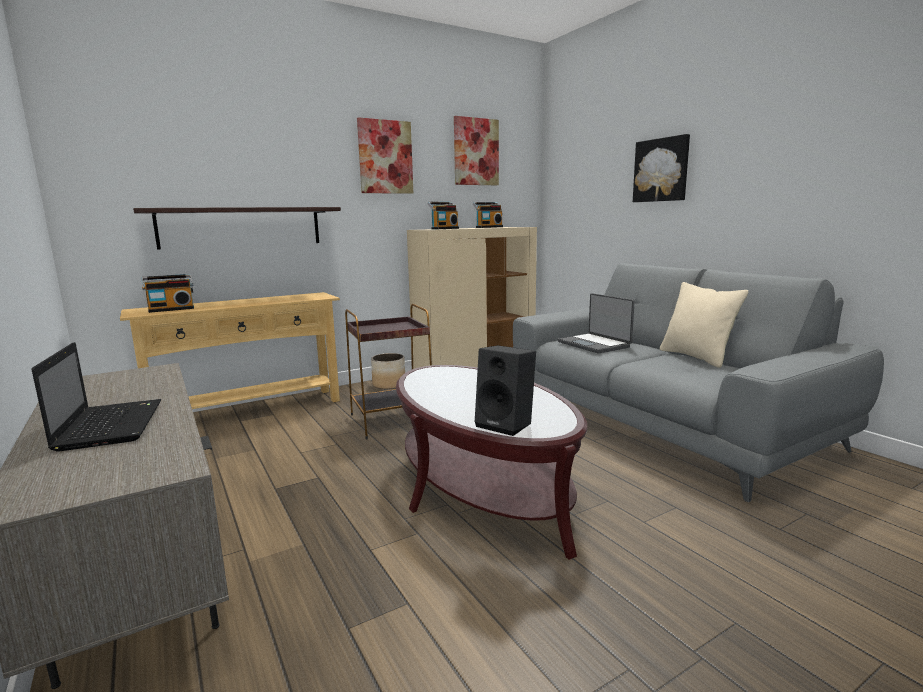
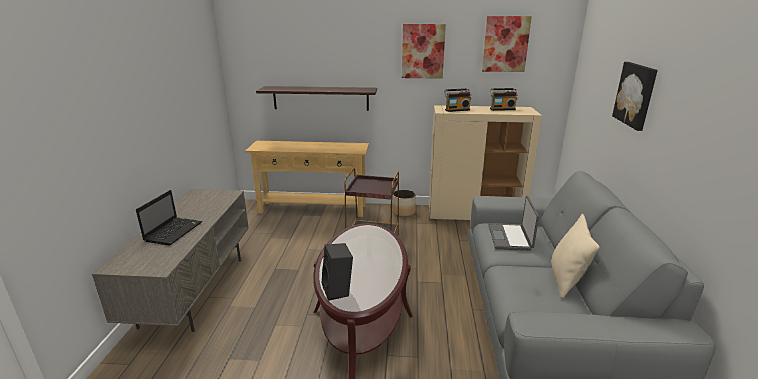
camera: 35 degrees right, 10 degrees up
radio [141,274,194,313] -> none

